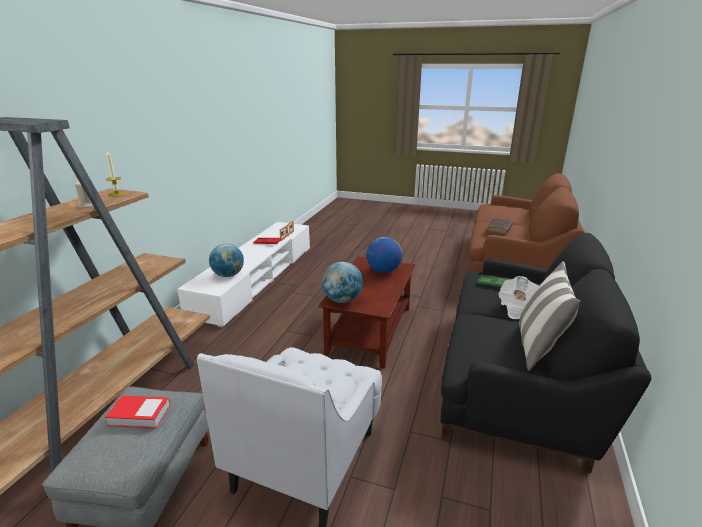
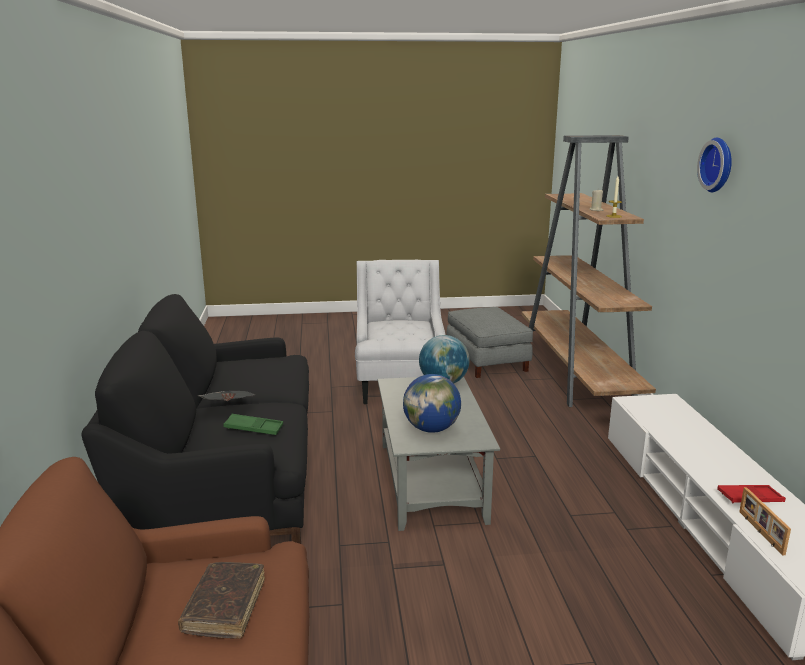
camera: 155 degrees right, 5 degrees down
book [105,396,170,428] -> none
globe [209,244,244,277] -> none
brown coffee table [318,257,415,368] -> grey coffee table [378,377,500,531]
pillow [519,262,580,371] -> none
none -> wall clock [697,138,732,192]

